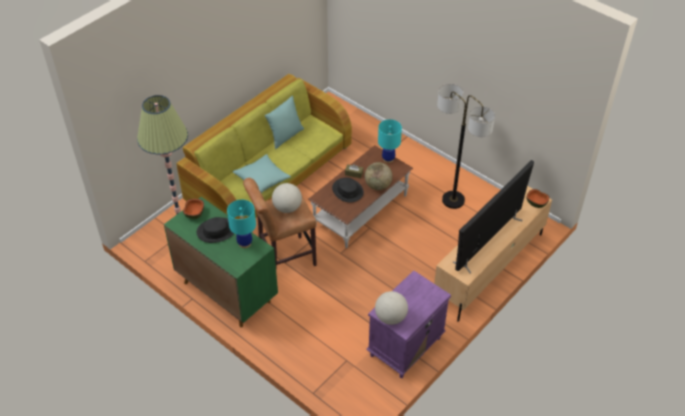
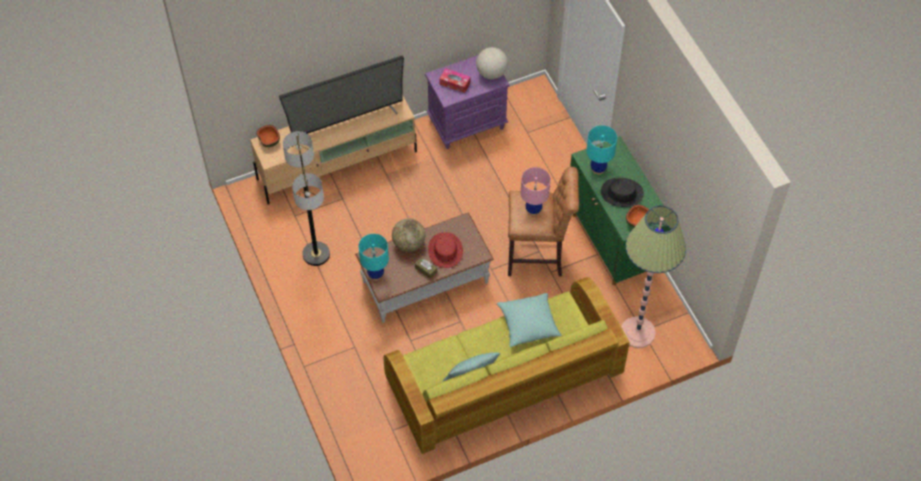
camera: 155 degrees left, 10 degrees up
globe [272,183,302,213] -> pink table lamp [521,167,551,216]
black hat [332,177,364,202] -> red hat [428,232,463,268]
none -> tissue box [439,68,470,93]

